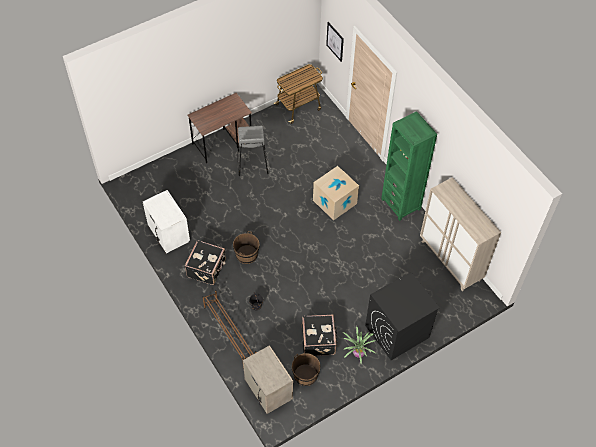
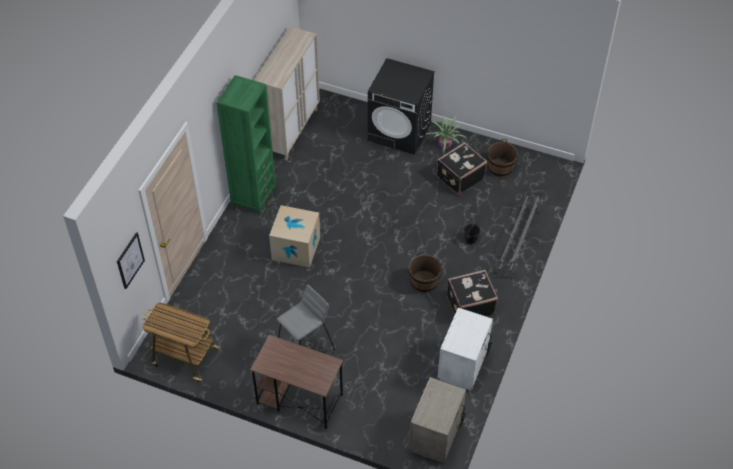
camera: 125 degrees left, 5 degrees down
brown shoe rack [203,290,257,369] -> grey shoe rack [495,190,542,279]
beige nightstand [243,345,293,414] -> beige nightstand moved to [409,377,466,463]

